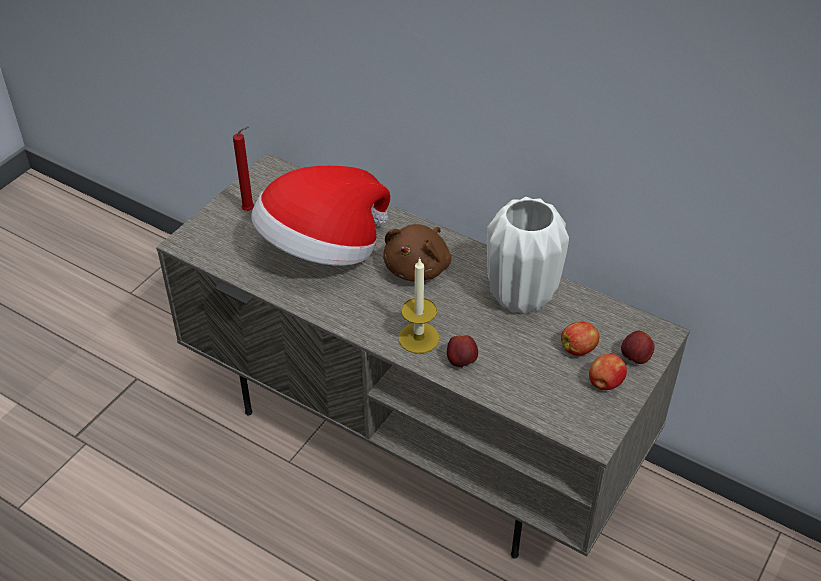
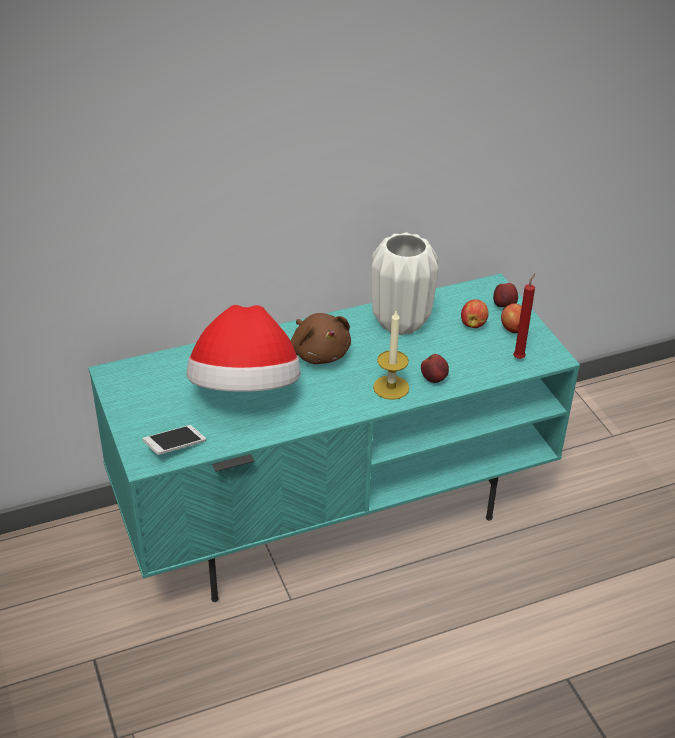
camera: 55 degrees left, 5 degrees down
grey tv stand [156,153,690,559] -> turquoise tv stand [88,274,580,602]
red candle [233,127,254,211] -> red candle moved to [513,273,535,359]
none -> phone [142,425,206,455]

